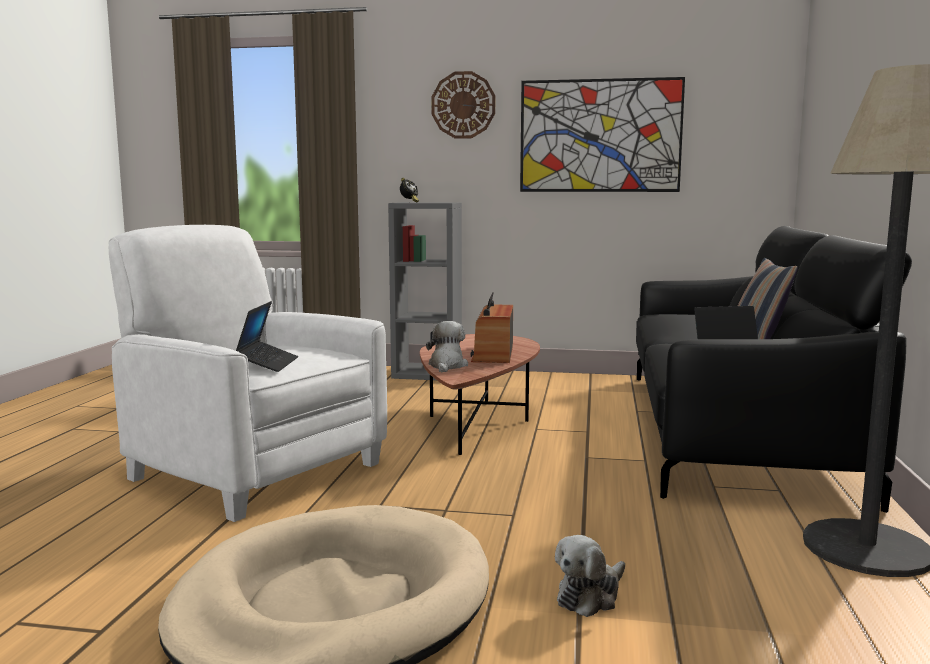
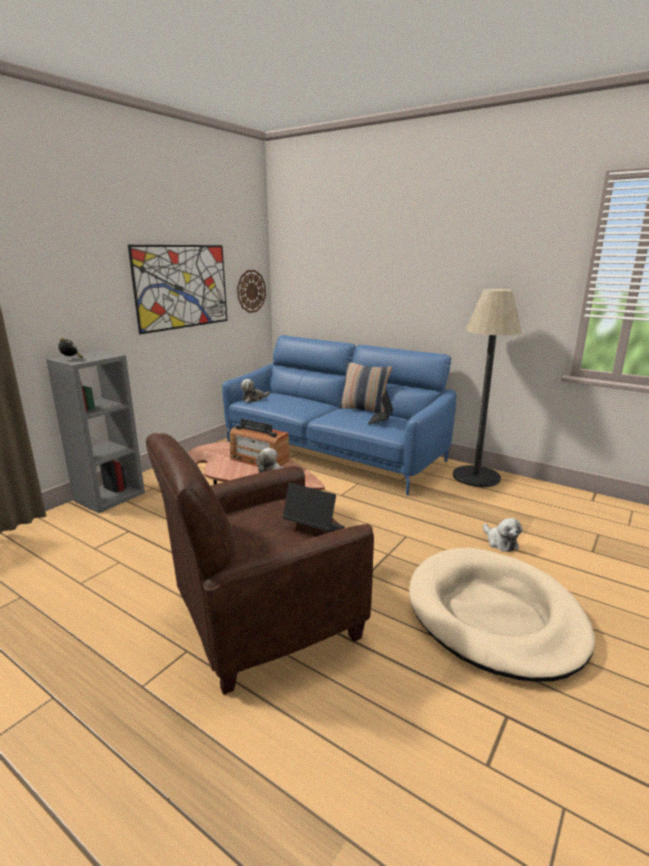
camera: 65 degrees left, 10 degrees up
white armchair [109,225,387,522] -> brown armchair [146,433,374,695]
wall clock [431,71,495,139] -> wall clock moved to [237,270,266,313]
black sofa [636,226,912,513] -> blue sofa [222,335,456,495]
none -> plush toy [240,379,270,402]

